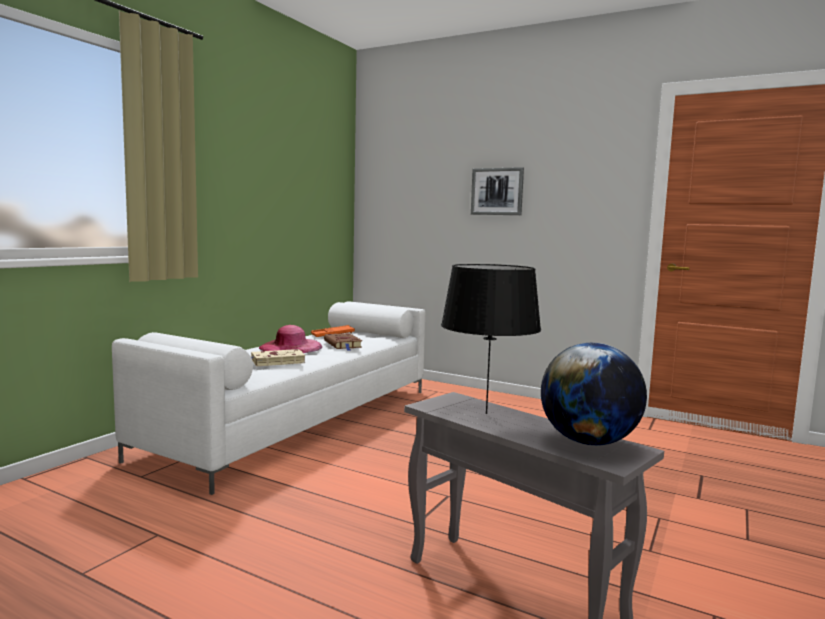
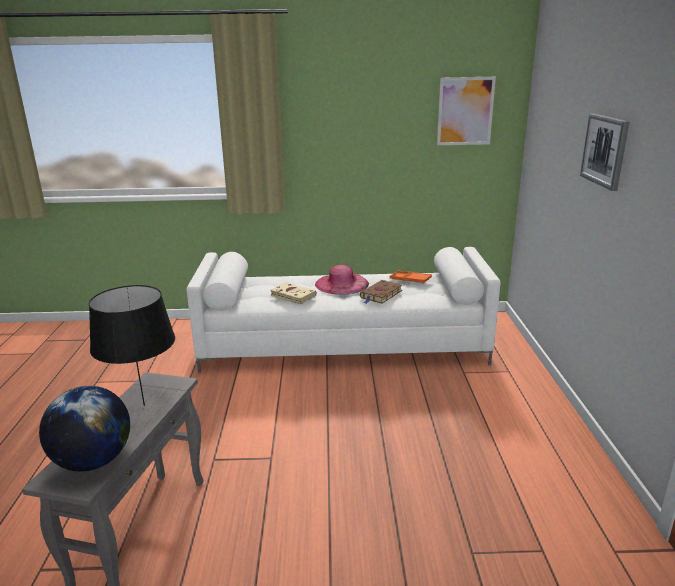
camera: 60 degrees right, 15 degrees up
none -> picture [437,77,496,145]

